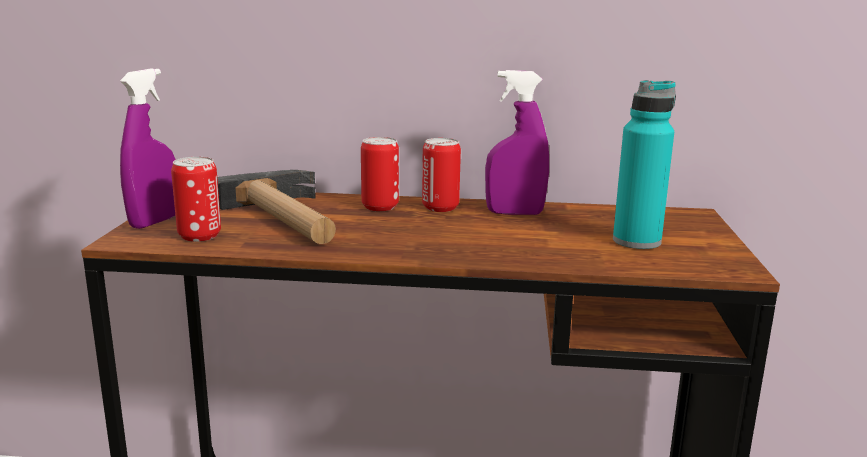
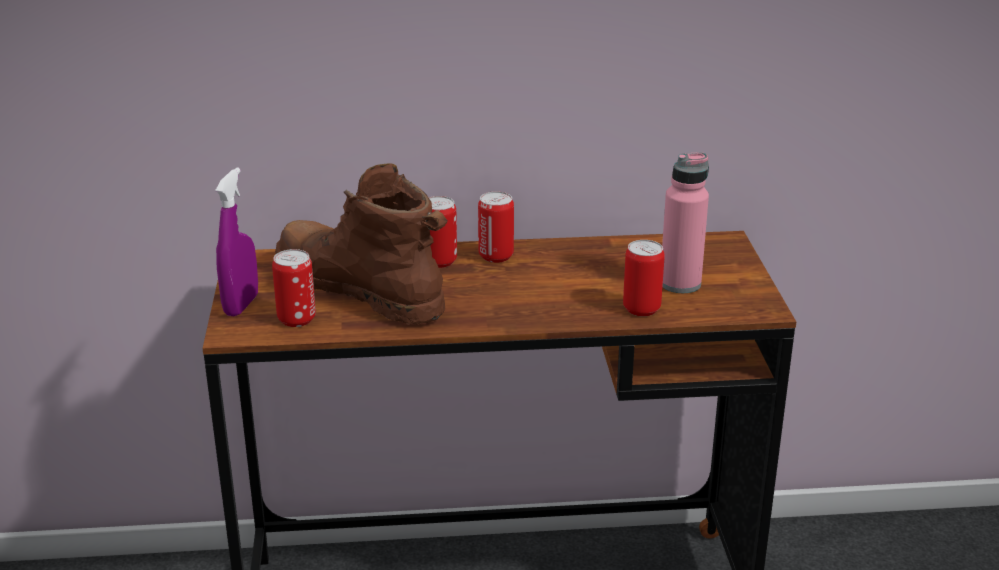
camera: 10 degrees left, 10 degrees up
hammer [217,170,336,244] -> brown boot [275,163,447,325]
purple spray bottle [485,70,549,215] -> none
turquoise bottle [613,80,676,249] -> pink bottle [662,152,709,293]
none -> can [623,240,665,316]

